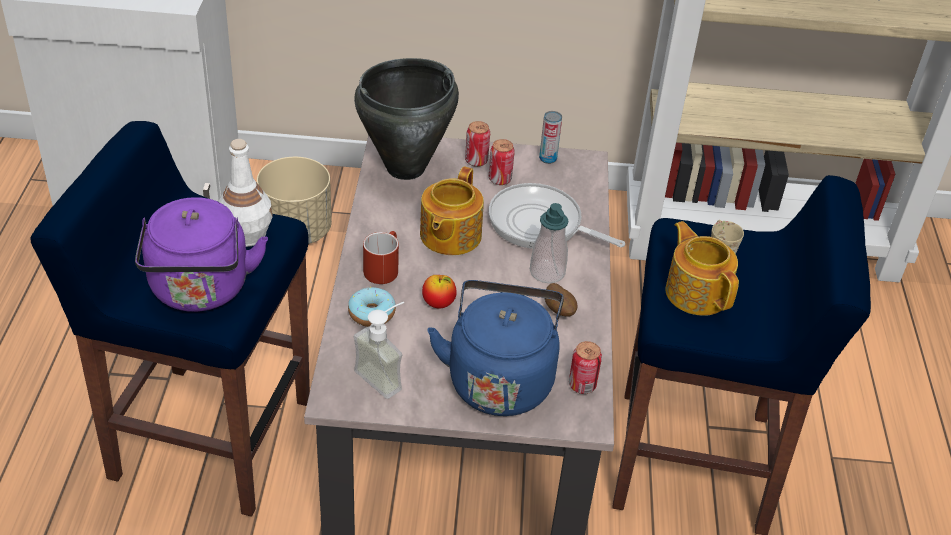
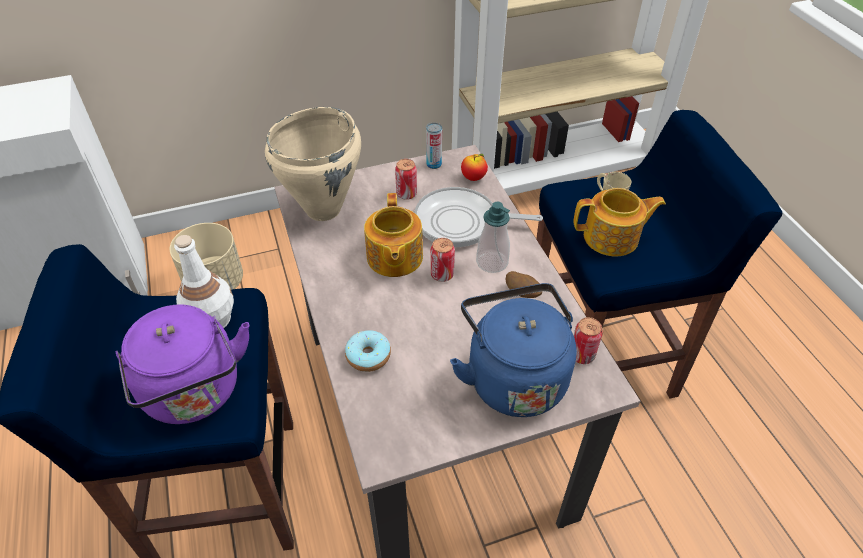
camera: 20 degrees left, 5 degrees up
black cooking pot [354,58,459,180] -> beige cooking pot [265,107,361,221]
soap dispenser [354,302,404,399] -> none
red mug [363,231,399,284] -> none
apple [422,275,457,308] -> apple moved to [461,154,488,181]
can [465,121,490,167] -> can moved to [431,238,455,282]
teapot [665,221,739,316] -> teapot turned 135 degrees clockwise [574,188,666,256]

